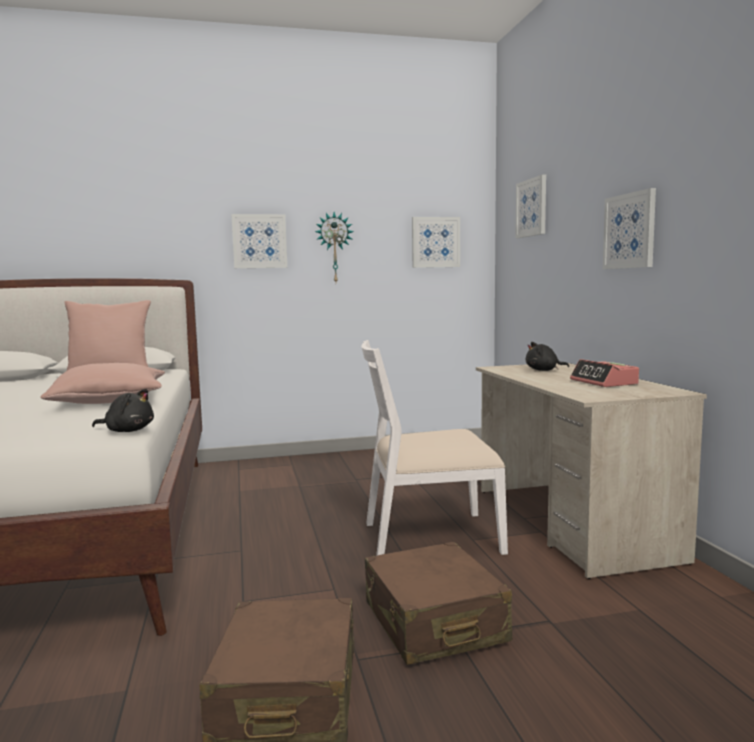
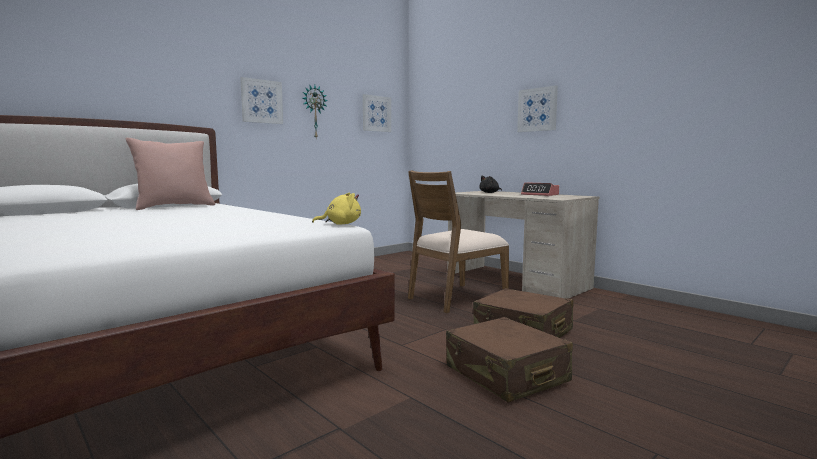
camera: 30 degrees left, 0 degrees up
pink pillow [40,363,165,404] -> none
black plush toy [92,389,154,432] -> yellow plush toy [312,193,361,225]
white chair [361,340,508,556] -> brown chair [408,170,509,313]
picture [515,175,546,238] -> none

